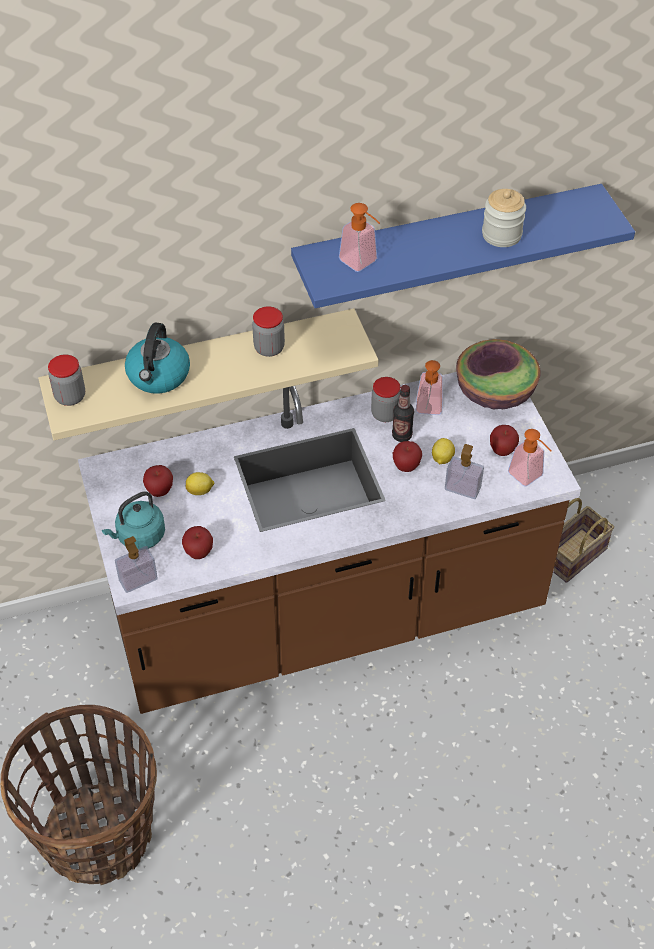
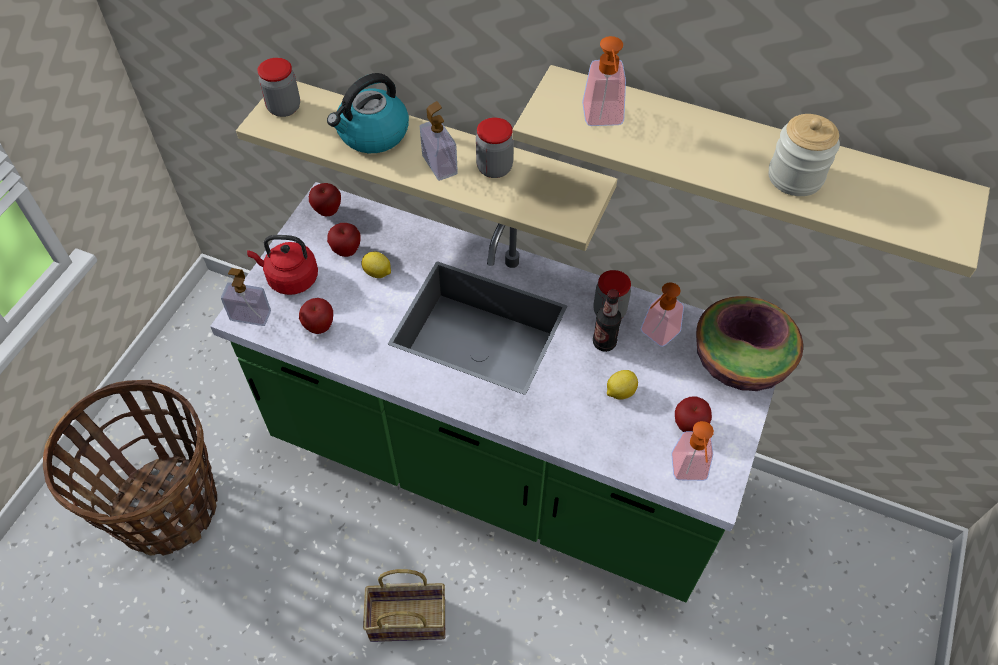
camera: 40 degrees right, 5 degrees up
brown counter [78,372,581,714] -> green counter [210,182,776,602]
turquoise kettle [102,491,165,549] -> red kettle [247,235,318,295]
blue shelf [291,184,635,308] -> beige shelf [512,65,990,277]
apple [393,441,422,472] -> apple moved to [309,183,341,216]
soap dispenser [445,444,484,499] -> soap dispenser moved to [420,101,458,181]
basket [553,498,614,583] -> basket moved to [363,569,445,642]

